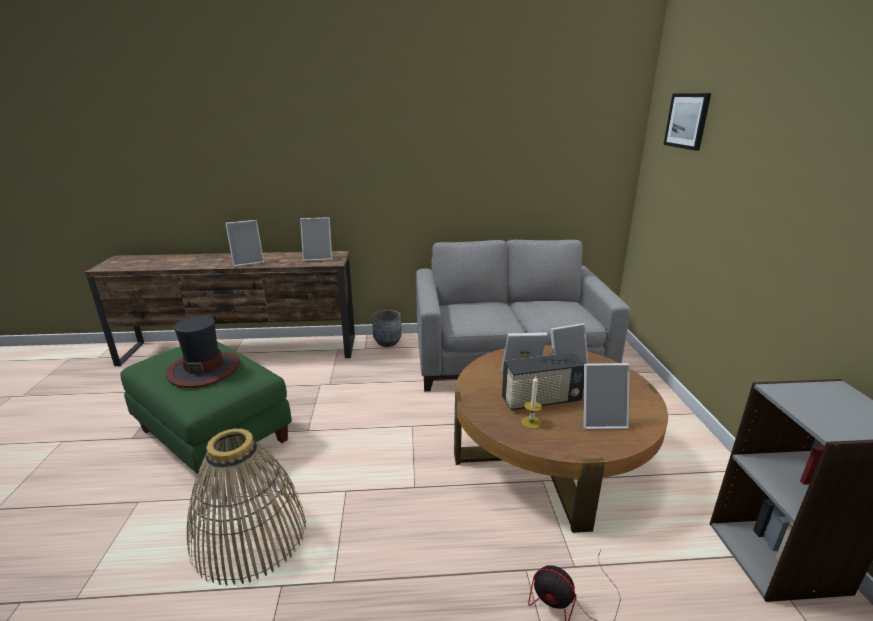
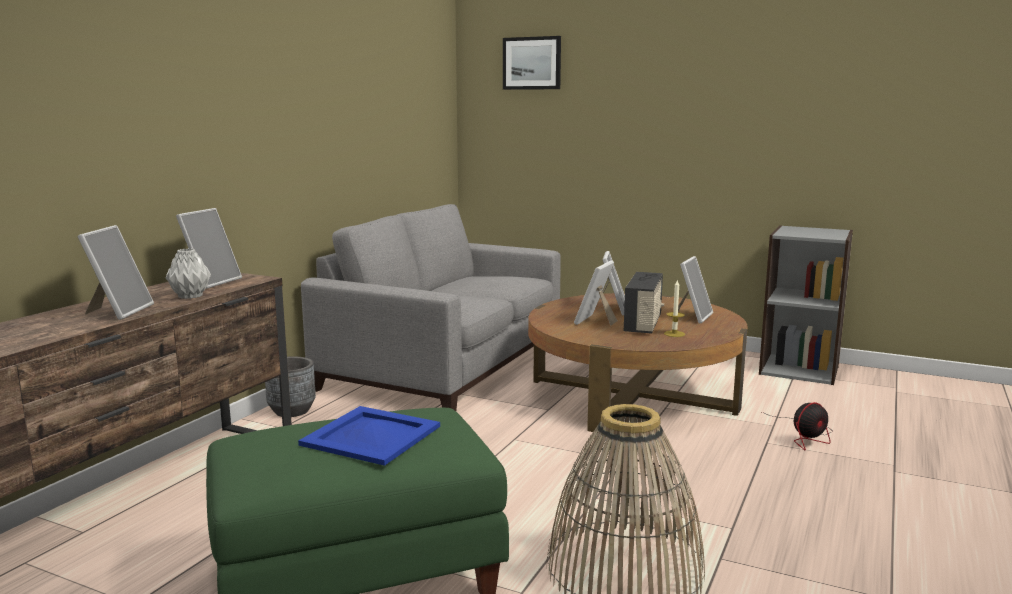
camera: 60 degrees left, 10 degrees down
hat [166,316,240,388] -> blue tray [298,406,440,466]
none -> grey vase [166,248,211,299]

